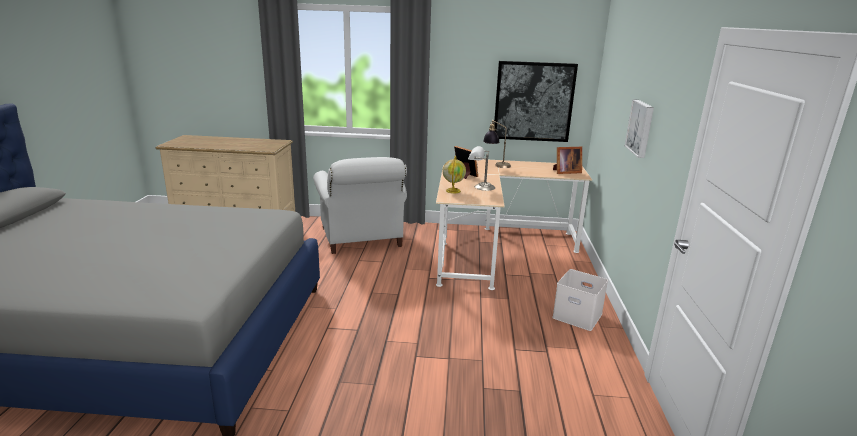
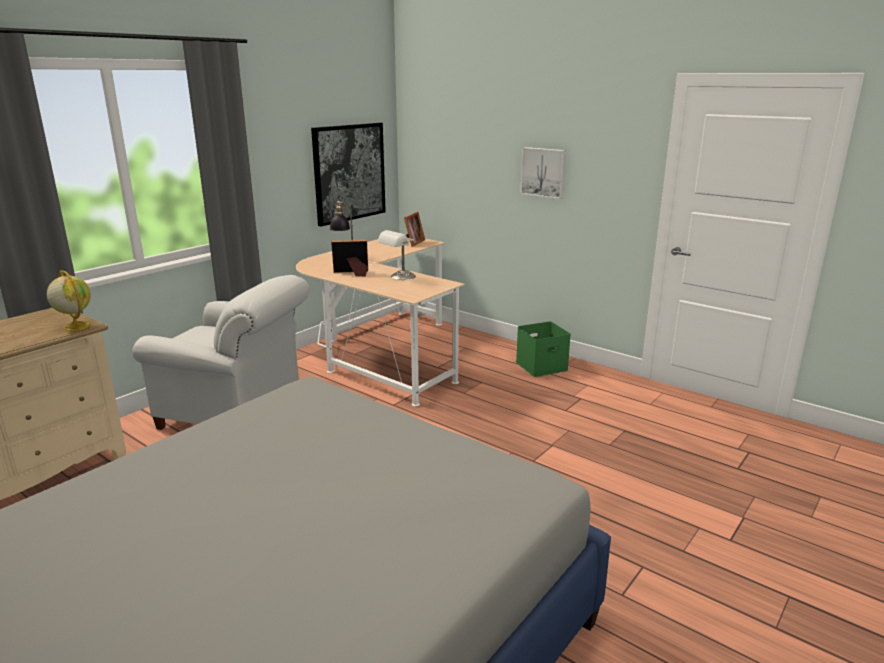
camera: 55 degrees left, 0 degrees up
globe [443,156,466,194] -> globe moved to [47,270,91,331]
white storage box [552,269,608,331] -> green storage box [516,321,571,377]

